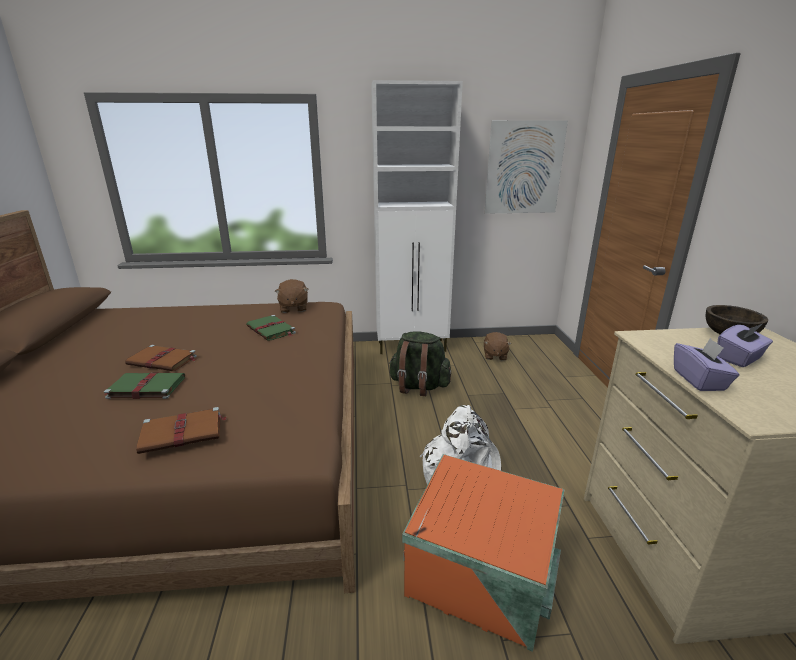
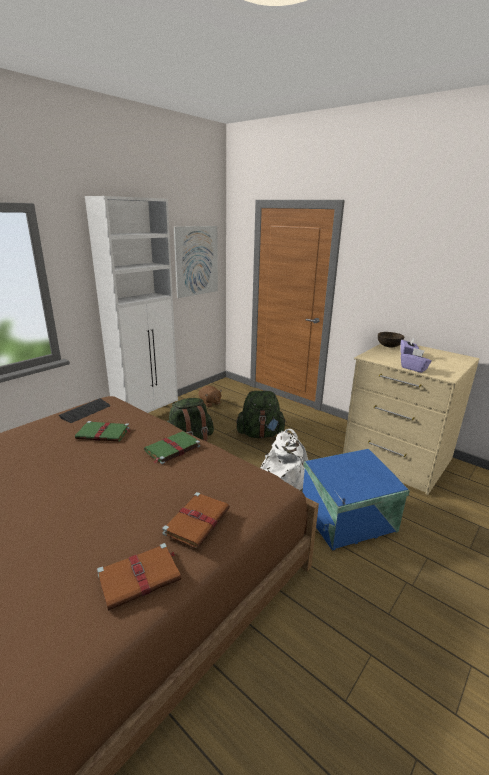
camera: 45 degrees left, 0 degrees up
green book [104,373,185,399] -> green book moved to [144,431,200,464]
brown book [125,345,197,371] -> brown book moved to [97,543,181,611]
brown plush toy [275,279,308,313] -> keyboard [59,398,110,423]
orange storage box [402,454,565,652] -> blue storage box [302,449,410,551]
none -> green backpack [236,391,286,438]

